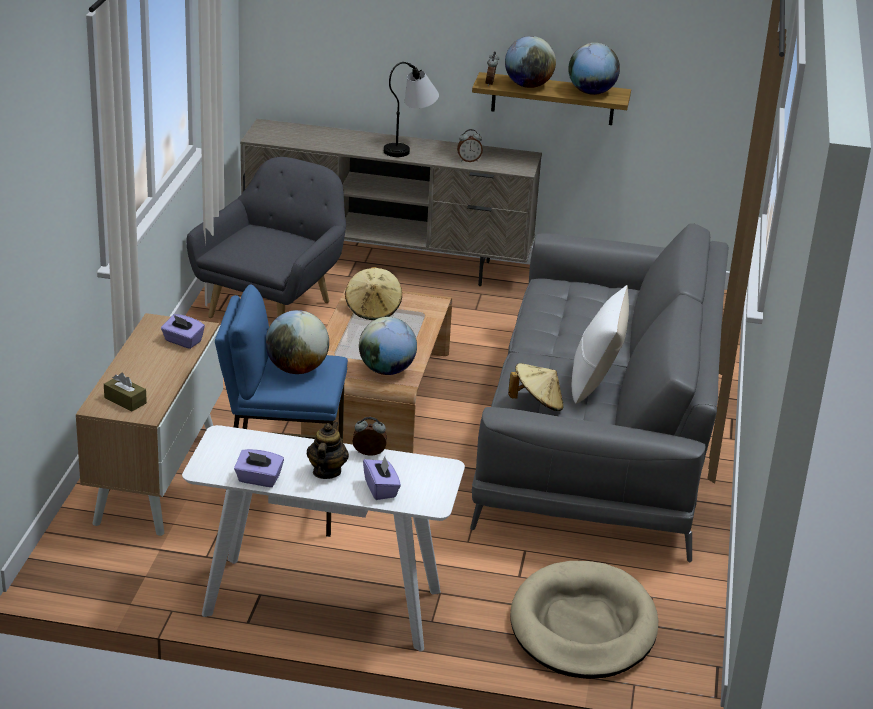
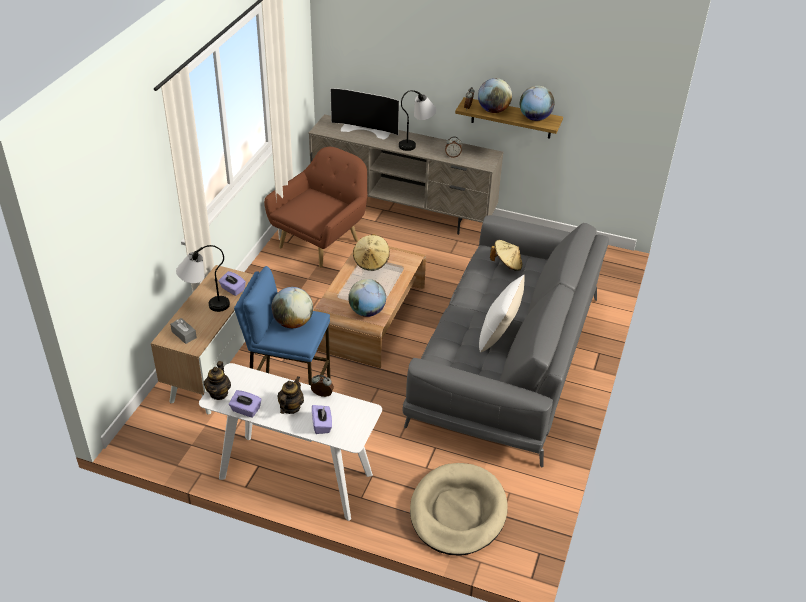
camera: 10 degrees right, 10 degrees up
brown tissue box [104,373,147,411] -> grey tissue box [170,318,197,344]
grey armchair [186,157,346,318] -> brown armchair [264,147,367,268]
beige hat [508,363,564,411] -> beige hat moved to [490,240,523,271]
none -> table lamp [176,245,230,312]
none -> teapot [204,361,231,400]
none -> television [330,88,399,140]

